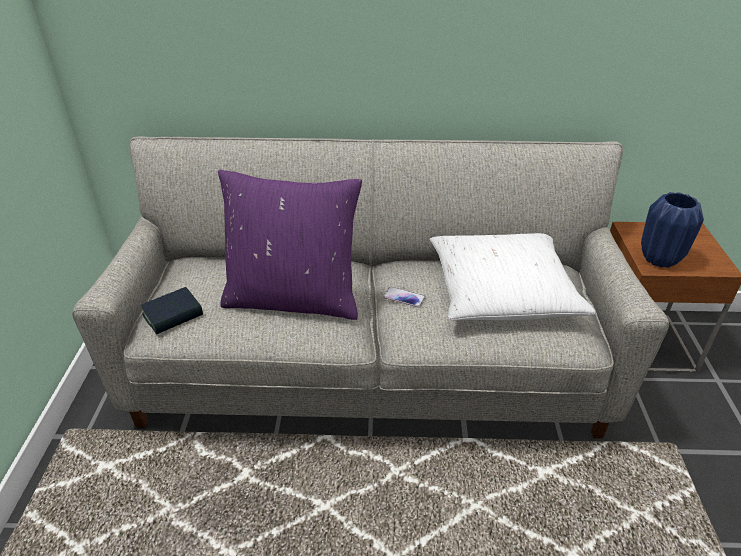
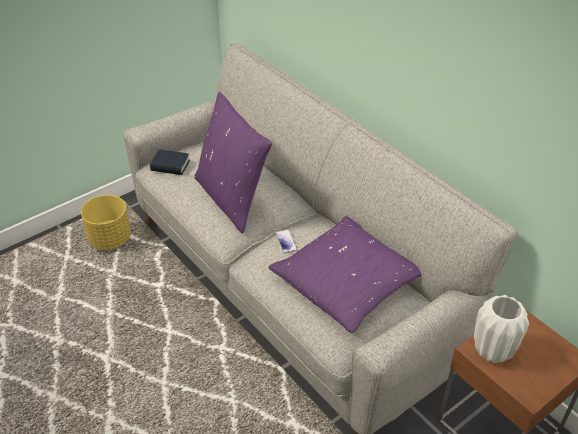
camera: 50 degrees right, 5 degrees up
white pillow [430,233,596,321] -> purple pillow [268,216,422,333]
blue vase [641,192,704,268] -> white vase [474,295,529,363]
none -> yellow planter [81,195,131,250]

